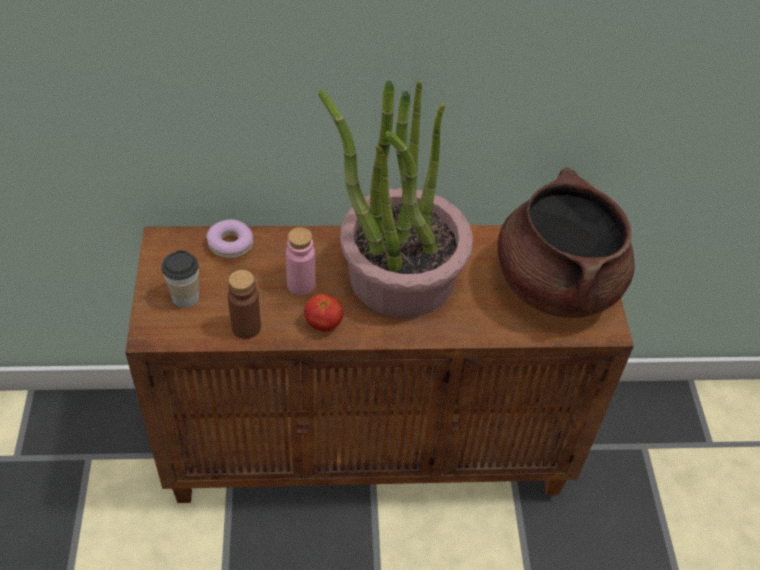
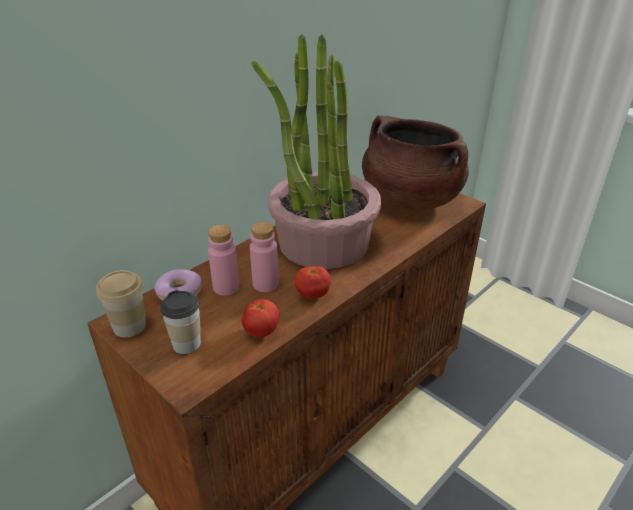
camera: 40 degrees left, 15 degrees down
brown bottle [228,270,261,339] -> tomato [242,299,279,337]
none -> cup [96,270,146,337]
none -> pink bottle [208,225,239,296]

